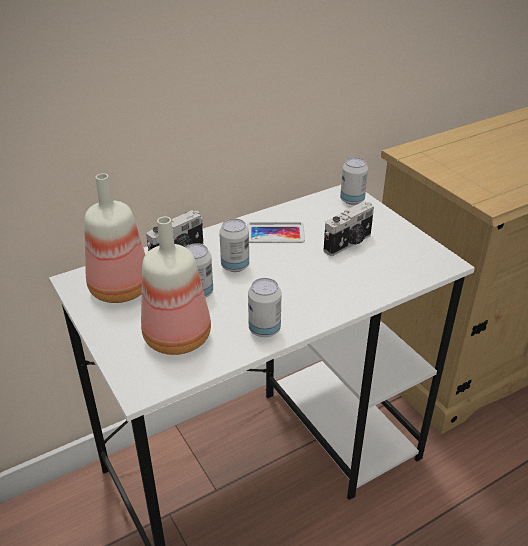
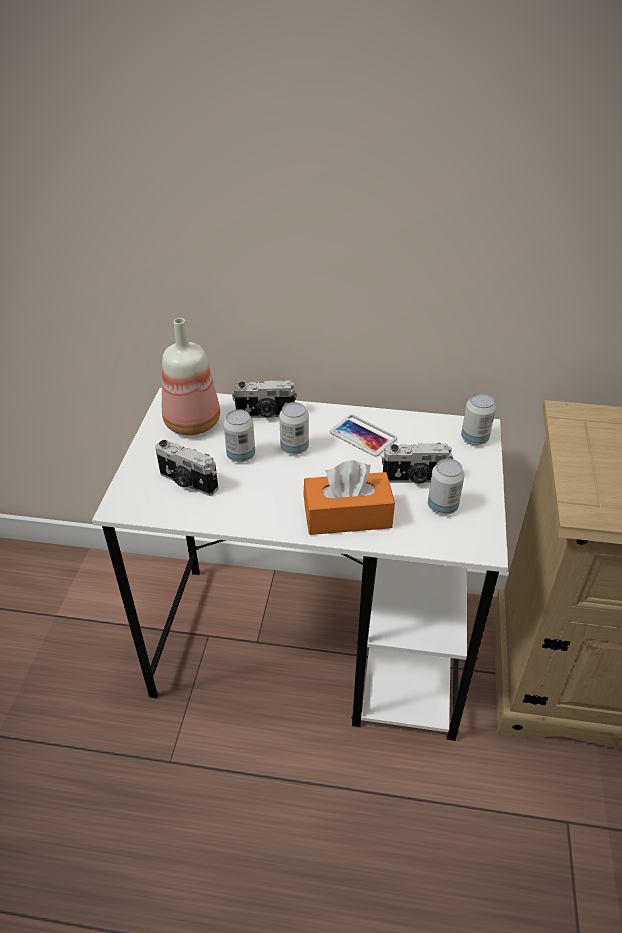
camera: 40 degrees right, 5 degrees up
bottle [141,217,211,355] -> camera [155,440,218,496]
can [248,278,282,337] -> can moved to [428,458,465,515]
none -> orange tissue box [303,460,395,535]

